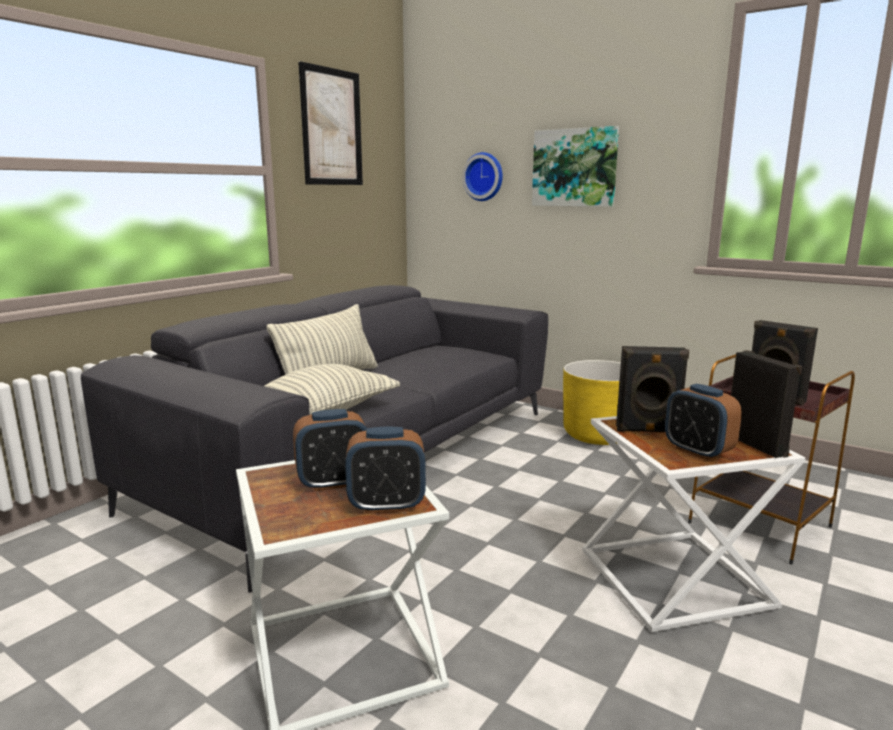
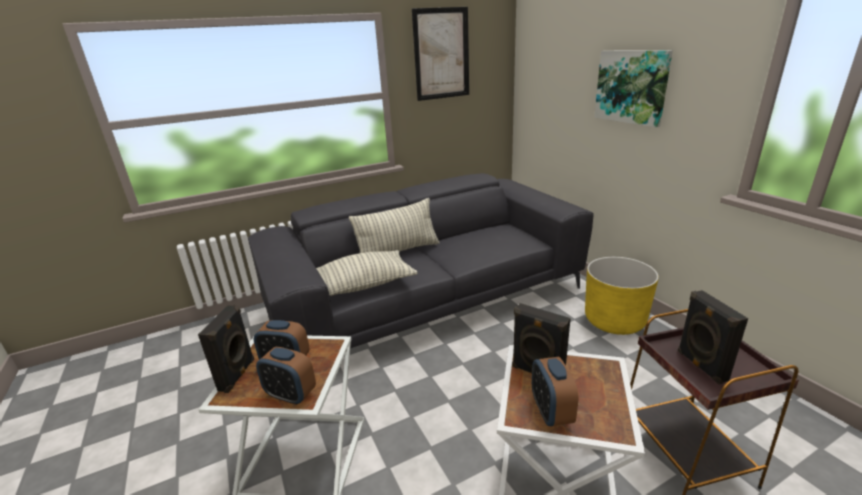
camera: 30 degrees right, 10 degrees up
wall clock [462,152,503,201] -> none
black speaker [731,350,802,458] -> black speaker moved to [198,305,254,393]

